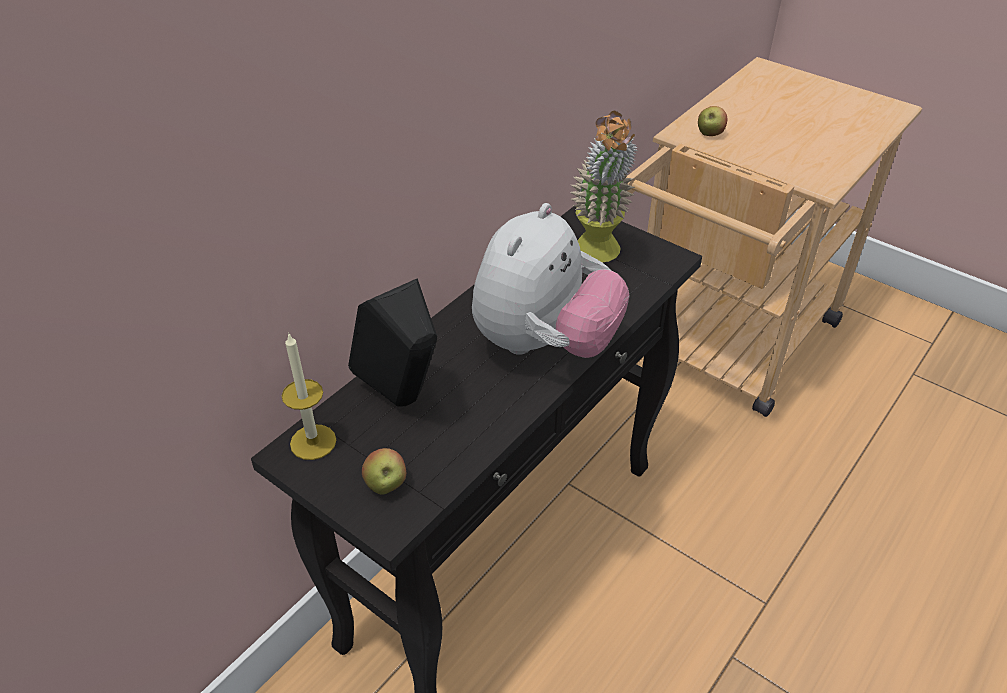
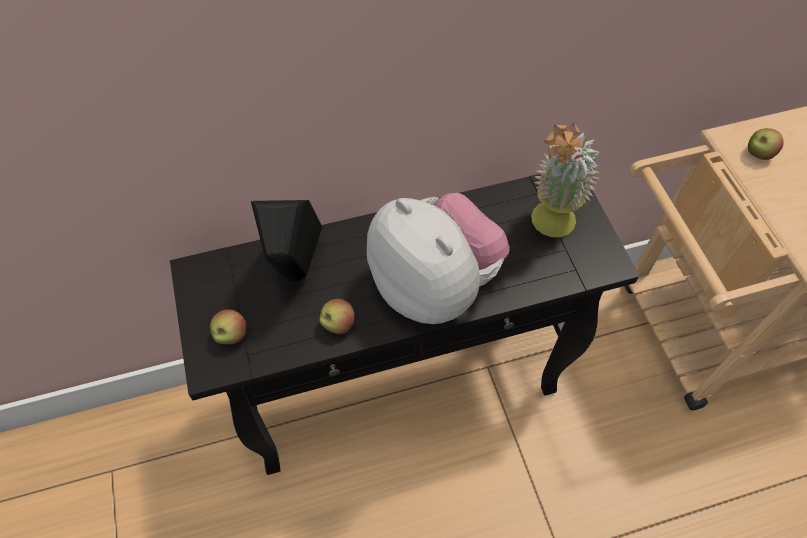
camera: 35 degrees right, 15 degrees up
candle [282,332,336,460] -> none
plush toy [472,203,630,358] -> plush toy turned 105 degrees counterclockwise [367,193,510,324]
none -> apple [319,299,355,334]

